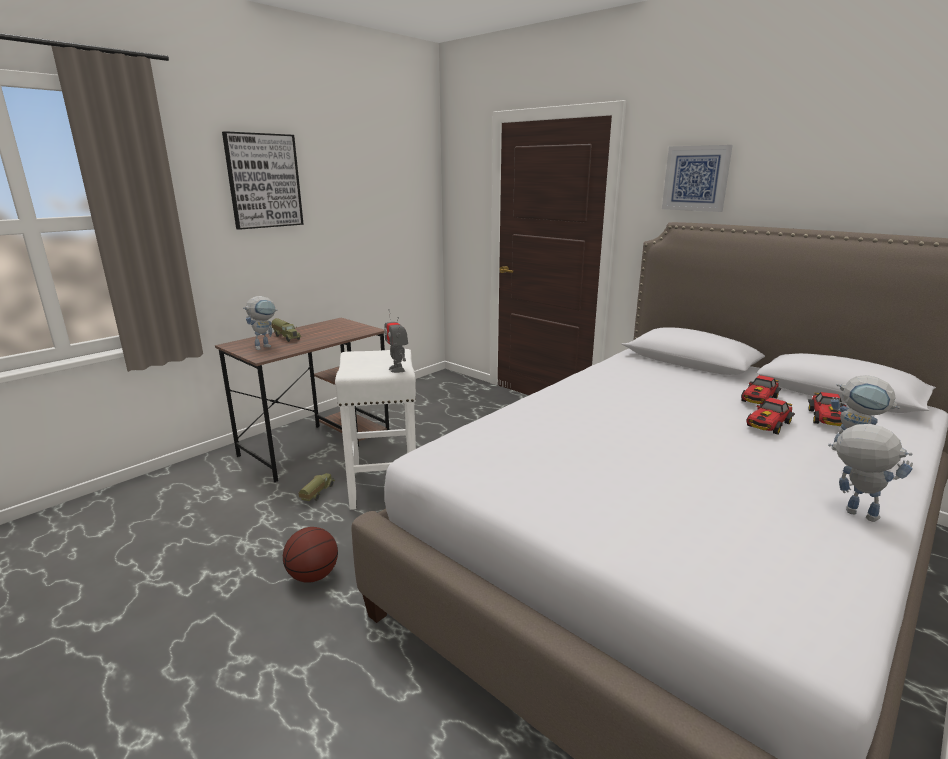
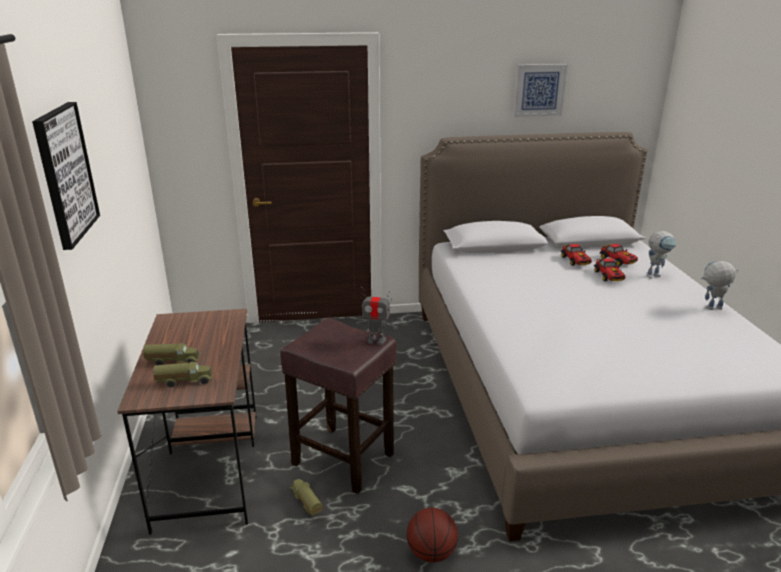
camera: 50 degrees left, 5 degrees up
toy robot [243,296,278,350] -> toy truck [153,362,213,387]
white stool [335,349,416,510] -> brown stool [280,318,397,494]
picture [662,145,733,212] -> picture moved to [513,64,567,117]

